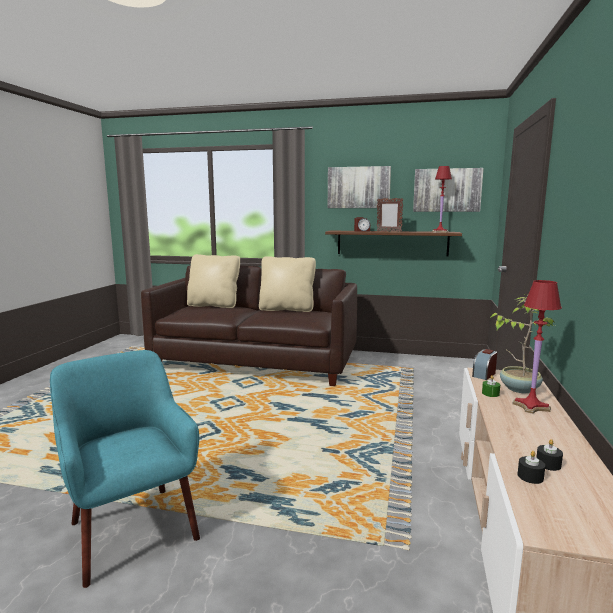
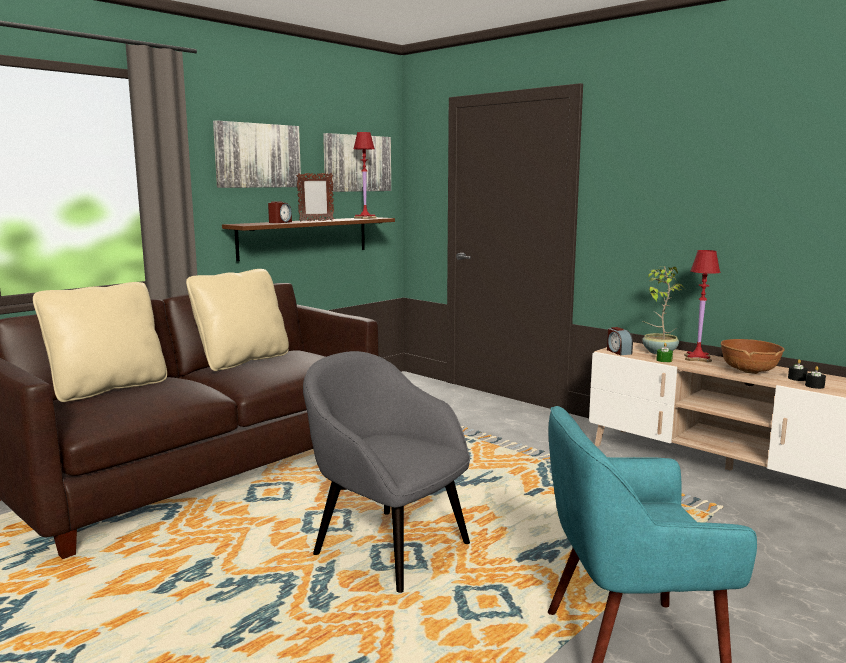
camera: 60 degrees left, 0 degrees up
none -> grey armchair [303,351,470,593]
none -> brown bowl [721,339,784,374]

